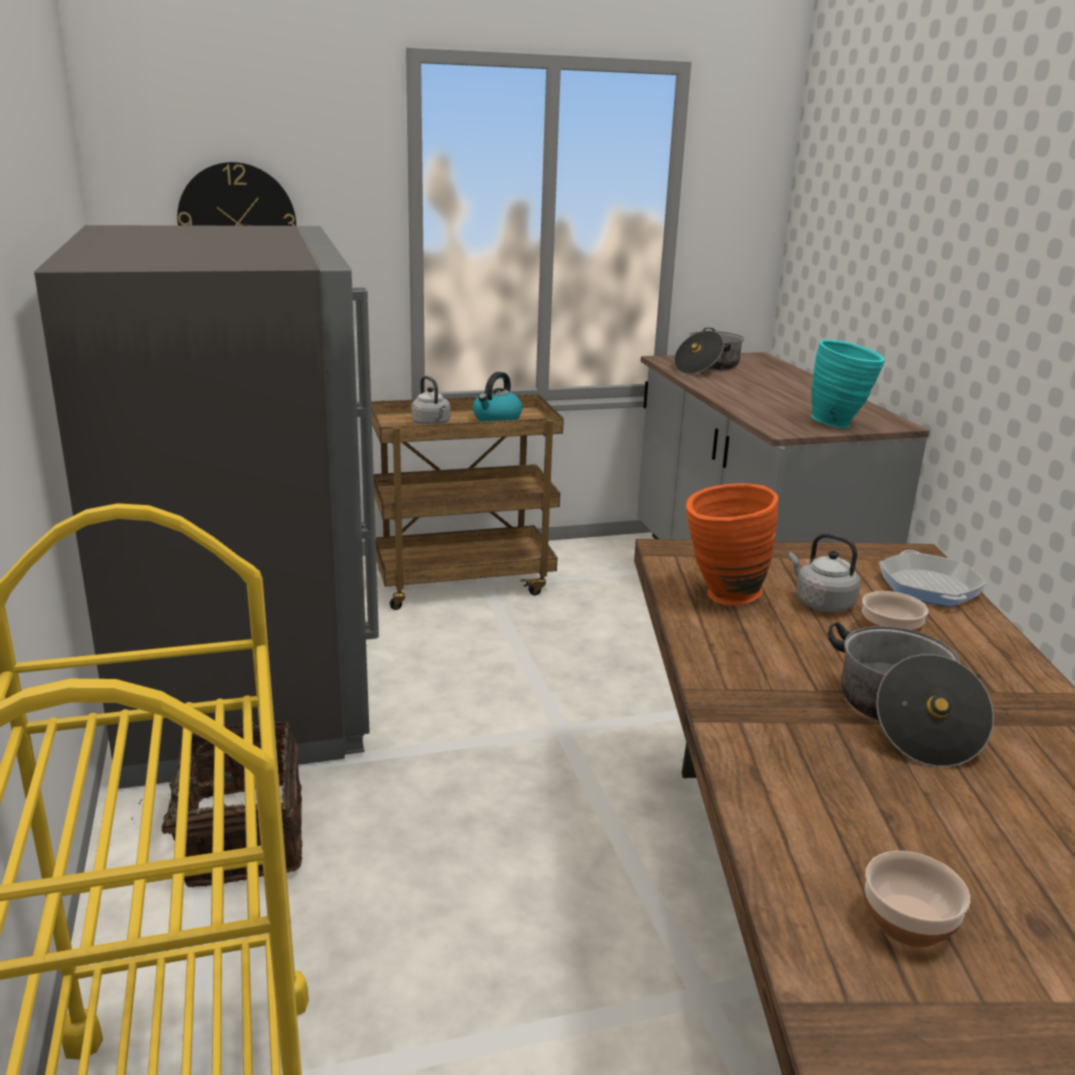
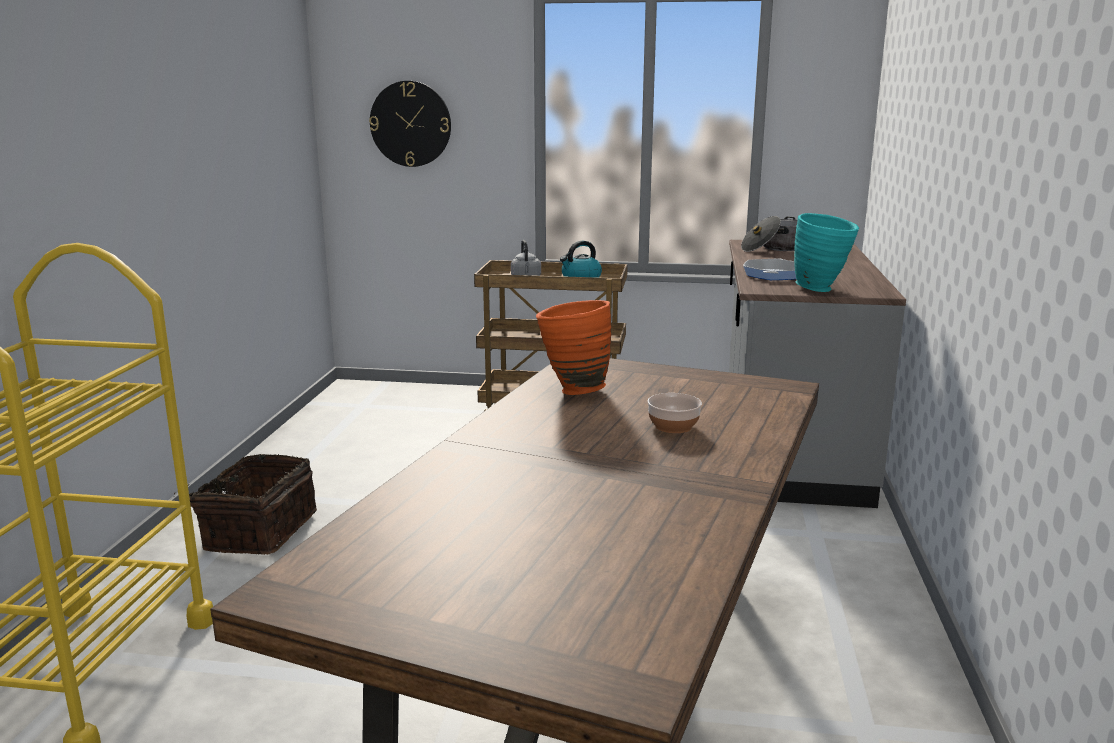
camera: 25 degrees right, 5 degrees down
grey fridge [34,225,379,789] -> none
grey kettle [789,533,860,612] -> none
cooking pot [828,622,994,767] -> none
bowl [865,851,970,947] -> none
frying pan [879,550,987,607] -> frying pan moved to [743,258,796,280]

